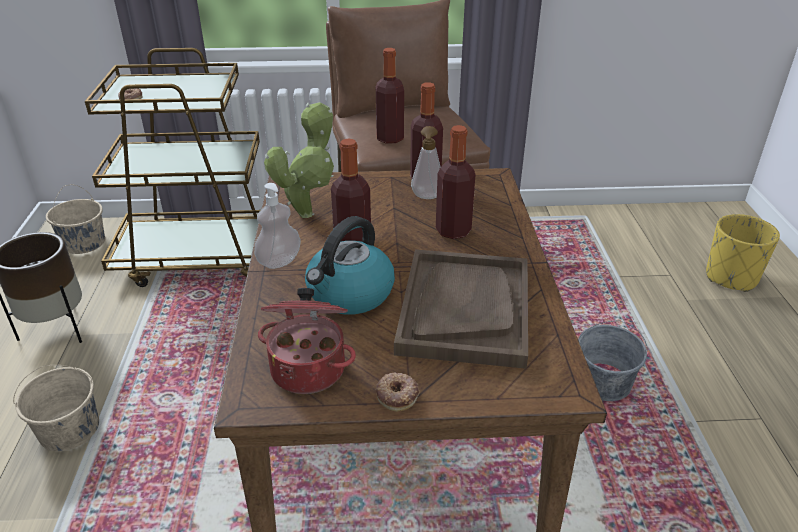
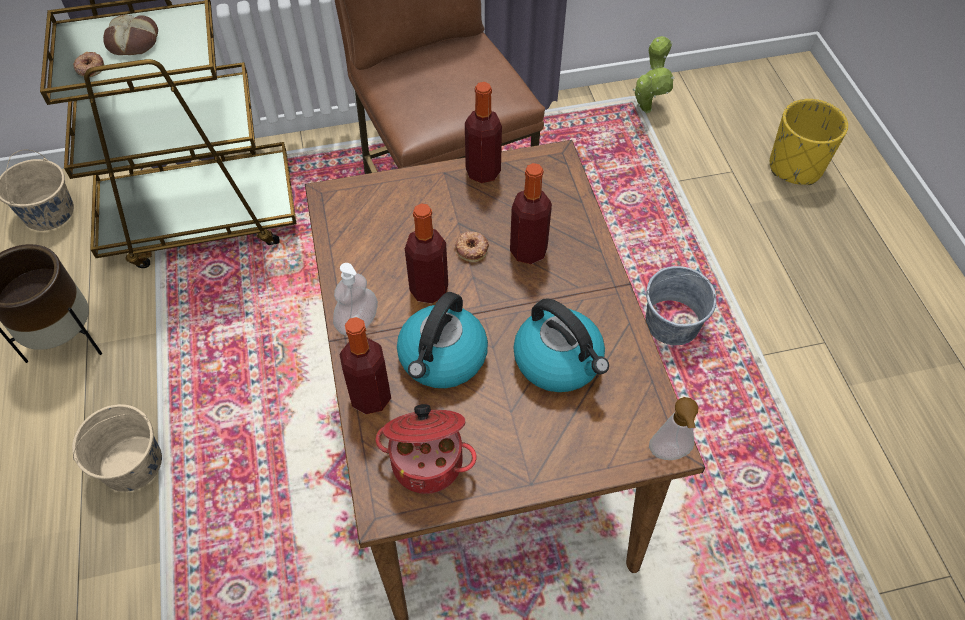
camera: 10 degrees left, 20 degrees up
potted plant [264,102,334,218] -> potted plant moved to [633,36,674,113]
bottle [376,48,404,144] -> bottle moved to [340,317,391,414]
donut [376,372,420,412] -> donut moved to [455,231,489,263]
brown tray [394,249,528,369] -> kettle [513,298,609,392]
soap dispenser [411,126,441,199] -> soap dispenser moved to [649,397,698,460]
none -> bread [103,15,158,55]

